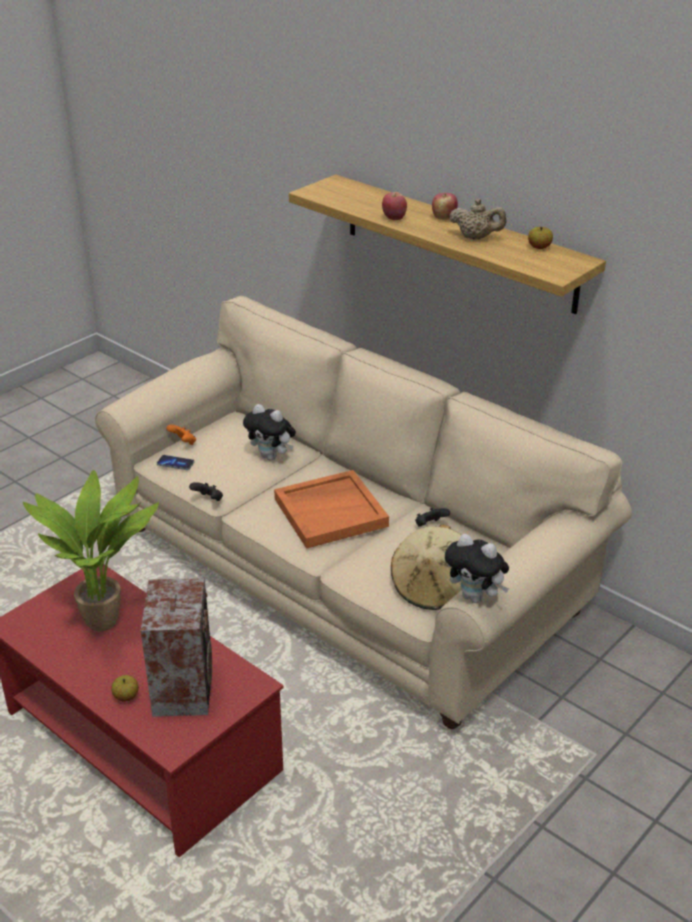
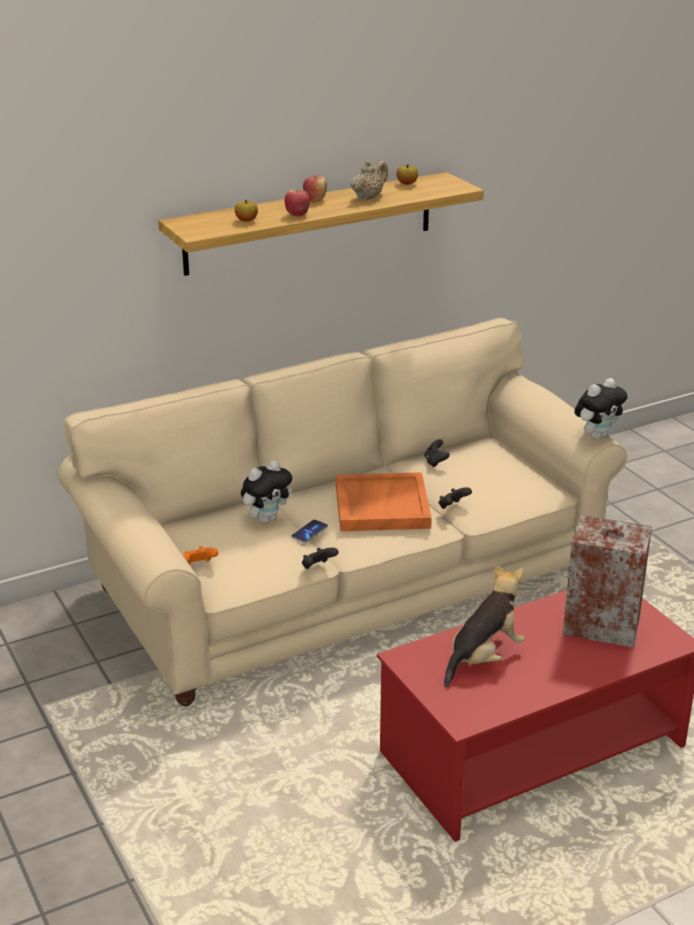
camera: 70 degrees left, 5 degrees down
potted plant [23,470,159,632] -> plush toy [444,564,525,687]
apple [111,675,139,702] -> apple moved to [235,200,258,222]
phone [157,455,194,470] -> phone moved to [291,520,328,543]
beige hat [391,524,462,610] -> none
none -> black game controller [439,487,472,509]

